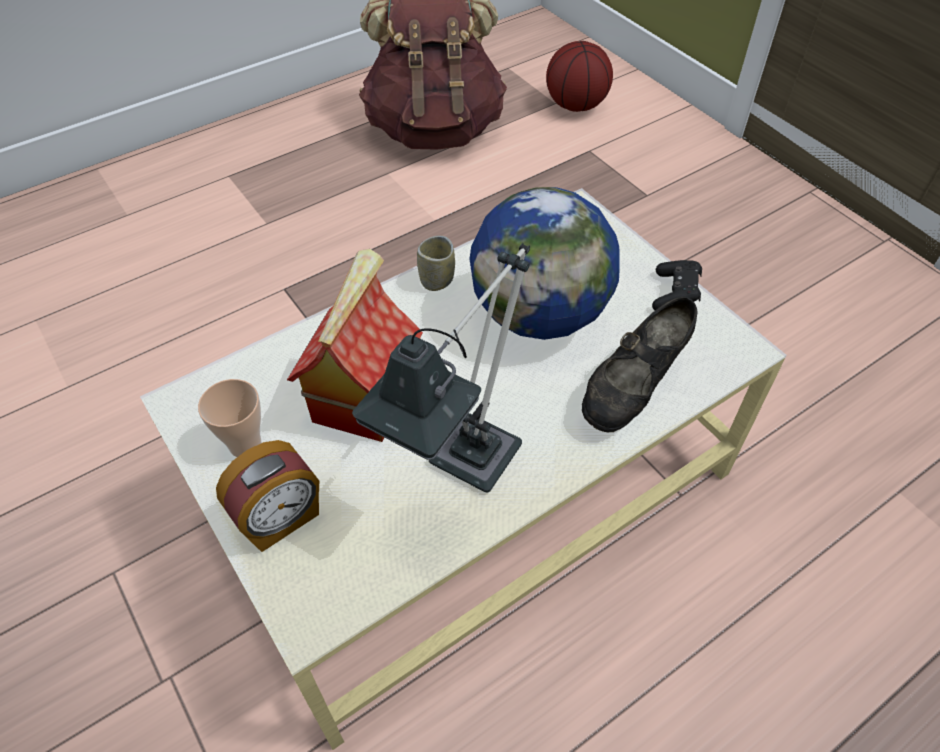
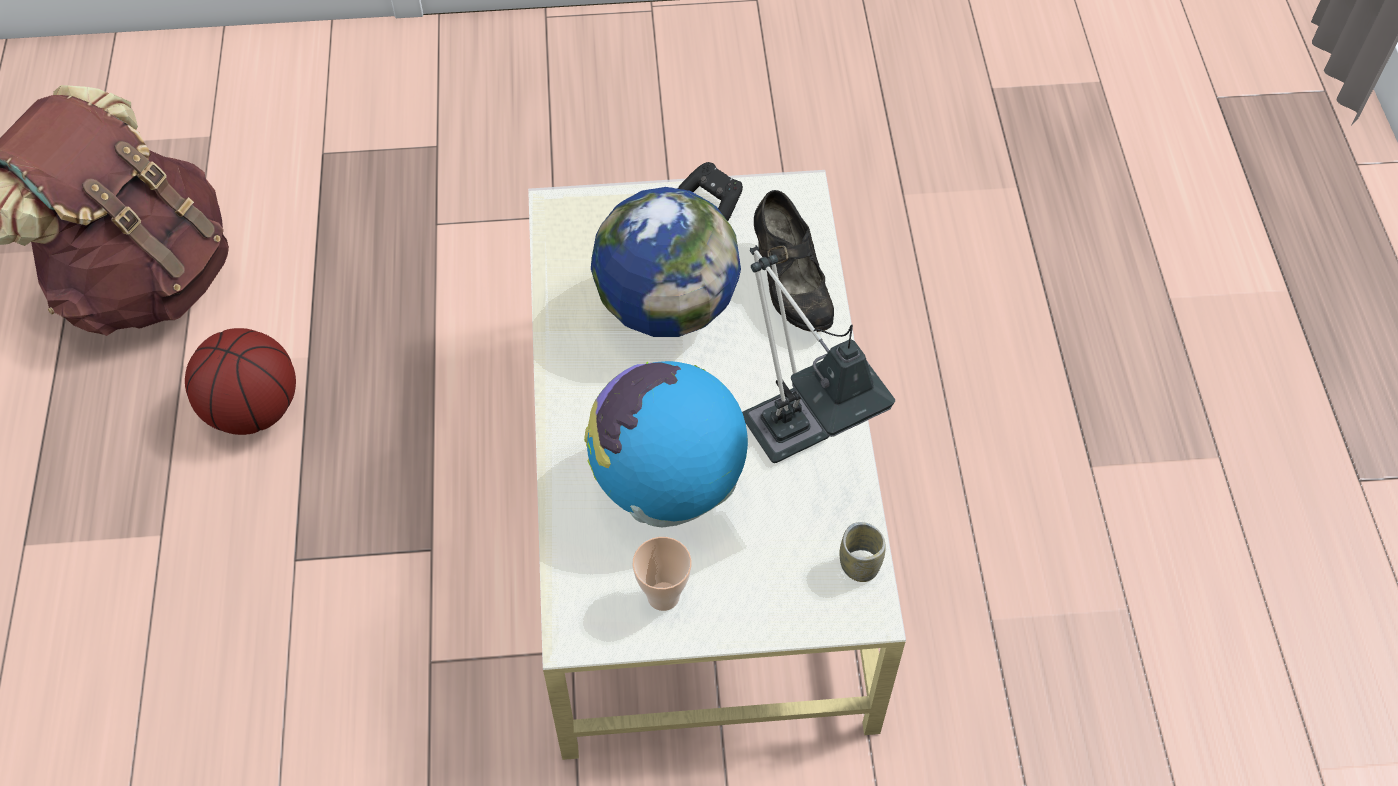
camera: 60 degrees left, 5 degrees up
alarm clock [216,440,319,552] -> none
toy house [287,249,423,442] -> globe [584,361,748,527]
cup [417,236,455,291] -> cup moved to [839,522,886,582]
basketball [546,41,613,112] -> basketball moved to [185,328,296,435]

